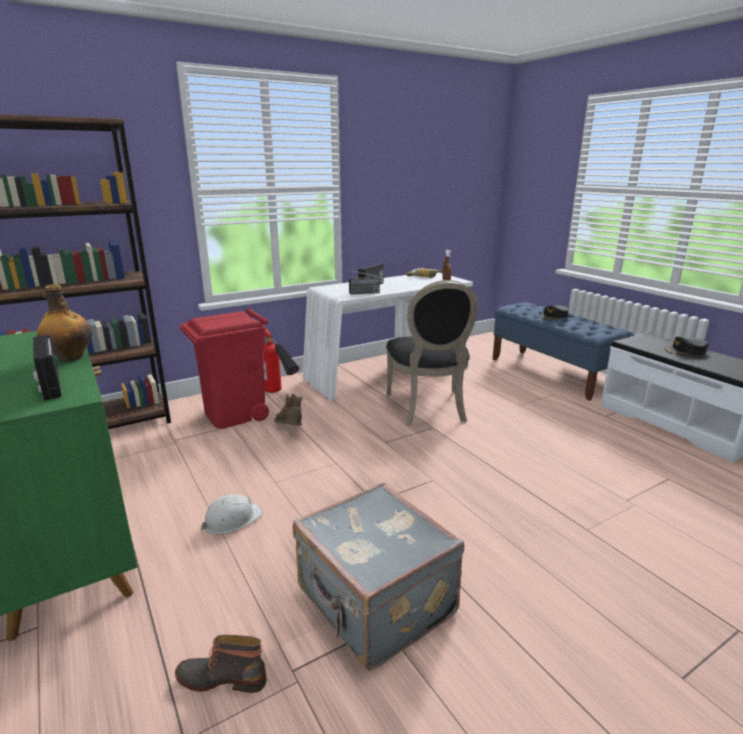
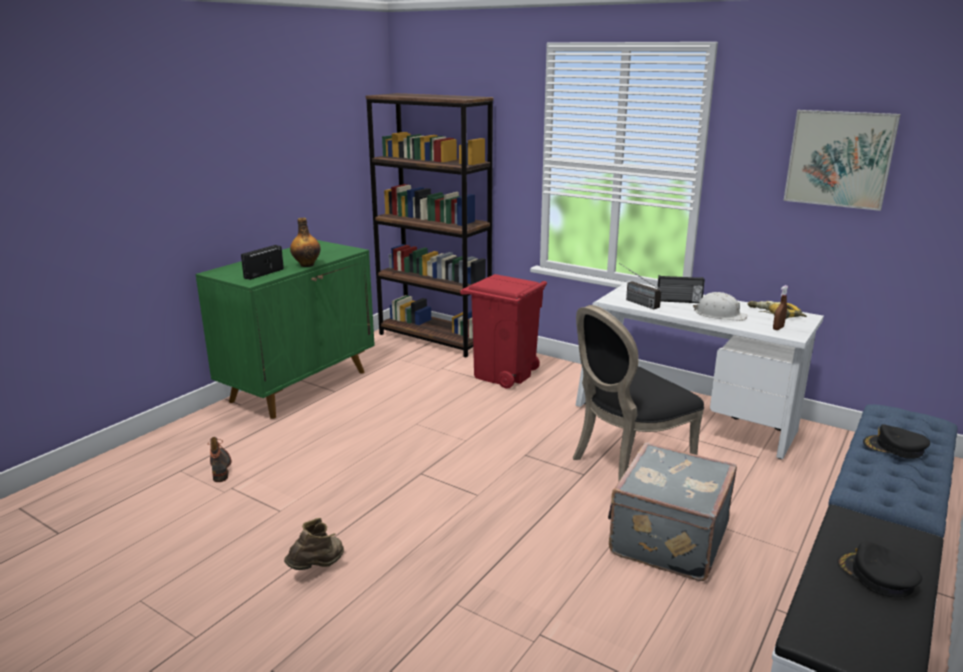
camera: 65 degrees right, 0 degrees up
white hard hat [201,494,263,535] -> white hard hat moved to [693,292,748,321]
fire extinguisher [263,325,299,393] -> none
brown boot [274,394,303,425] -> brown boot moved to [284,518,344,570]
grey suitcase [293,482,464,671] -> grey suitcase moved to [608,442,737,581]
none -> picture [783,110,901,211]

